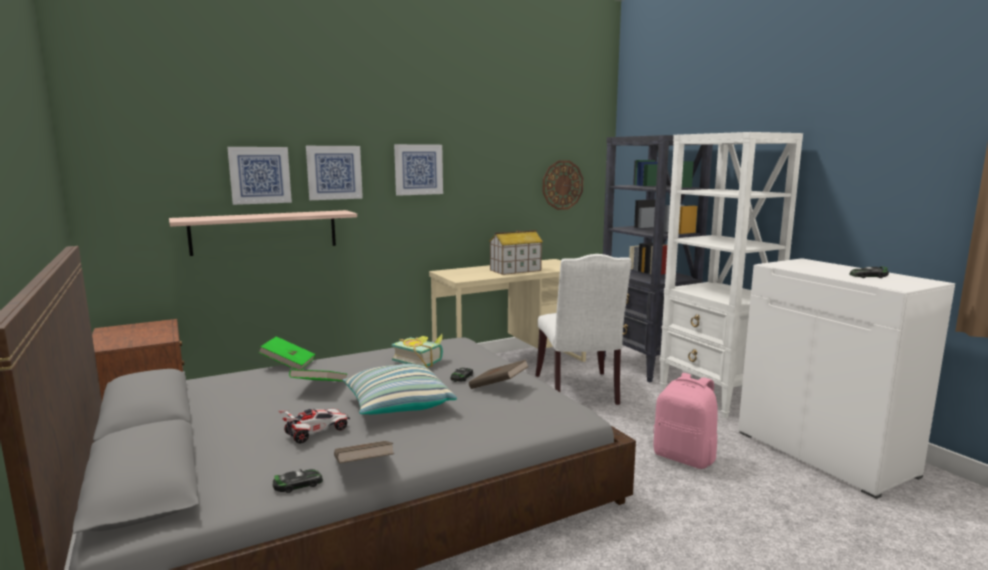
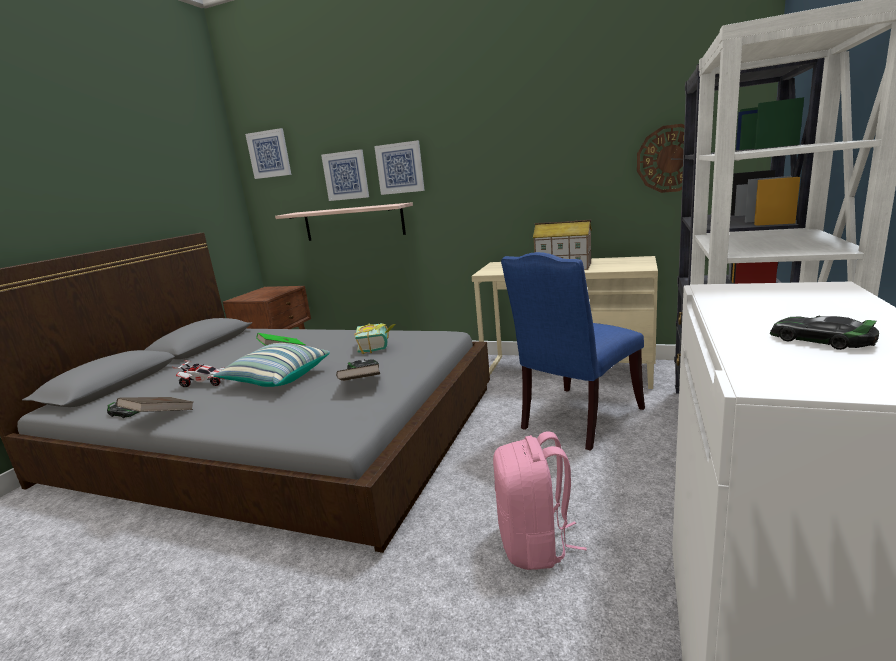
camera: 50 degrees right, 5 degrees up
green book [258,336,315,370] -> none
picture [394,144,443,196] -> picture moved to [245,128,291,179]
white chair [535,254,632,405] -> blue chair [501,252,645,451]

